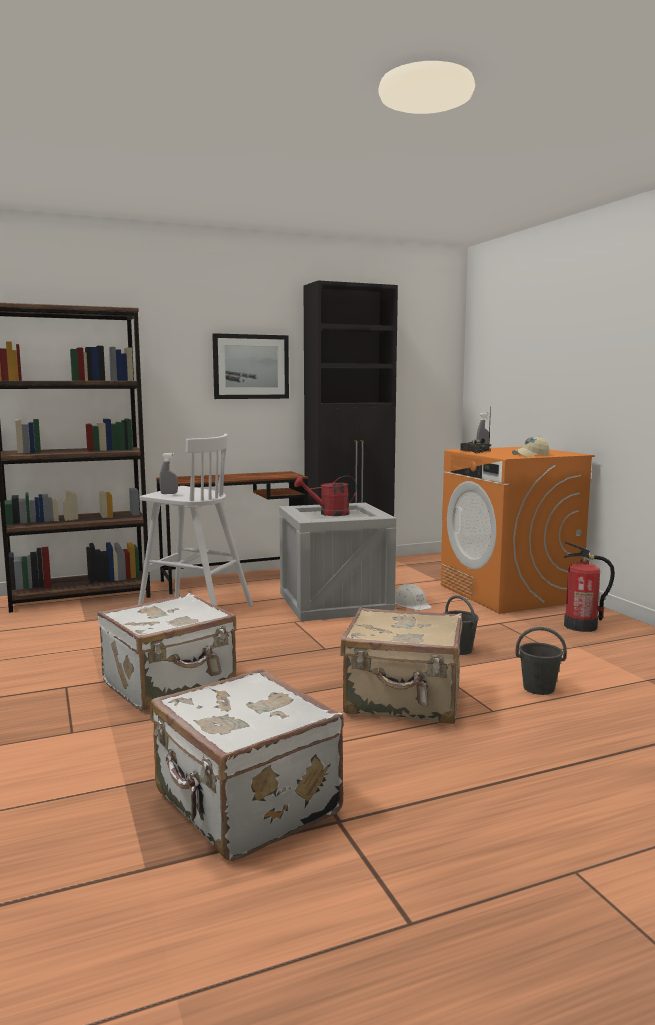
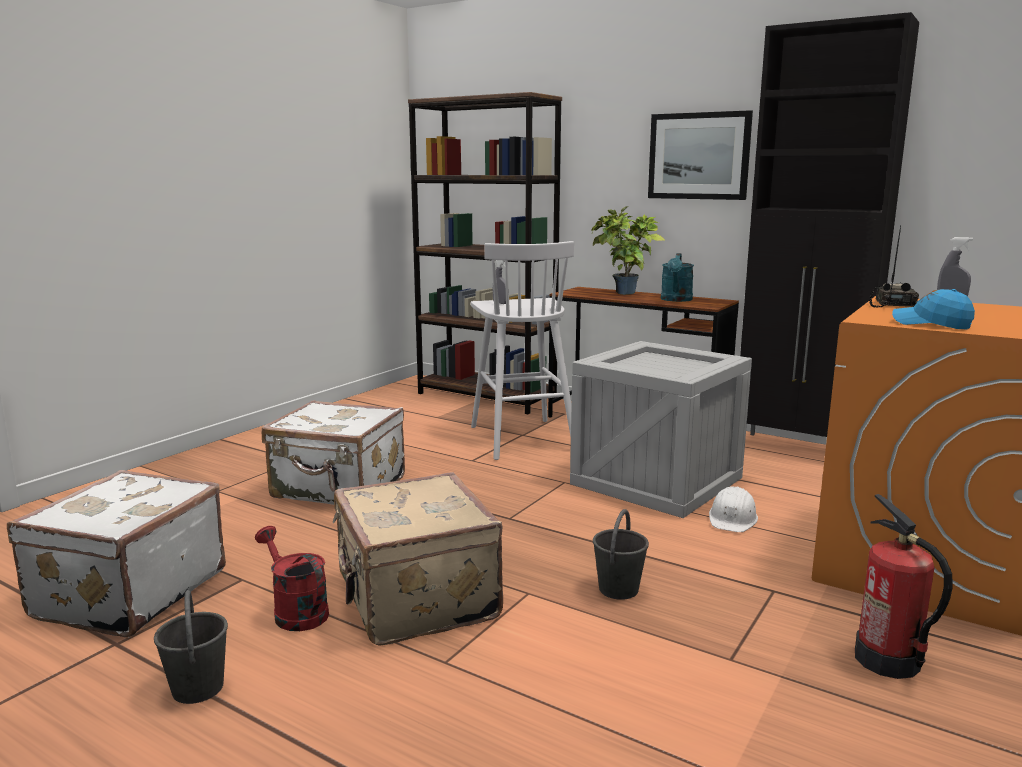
camera: 55 degrees right, 5 degrees up
red watering can [294,476,357,516] -> red watering can moved to [255,526,329,631]
beige cap [512,436,549,457] -> blue cap [892,289,975,330]
grey bucket [515,627,567,695] -> grey bucket moved to [154,590,228,704]
none -> potted plant [591,206,665,295]
none -> turquoise watering can [661,253,694,302]

